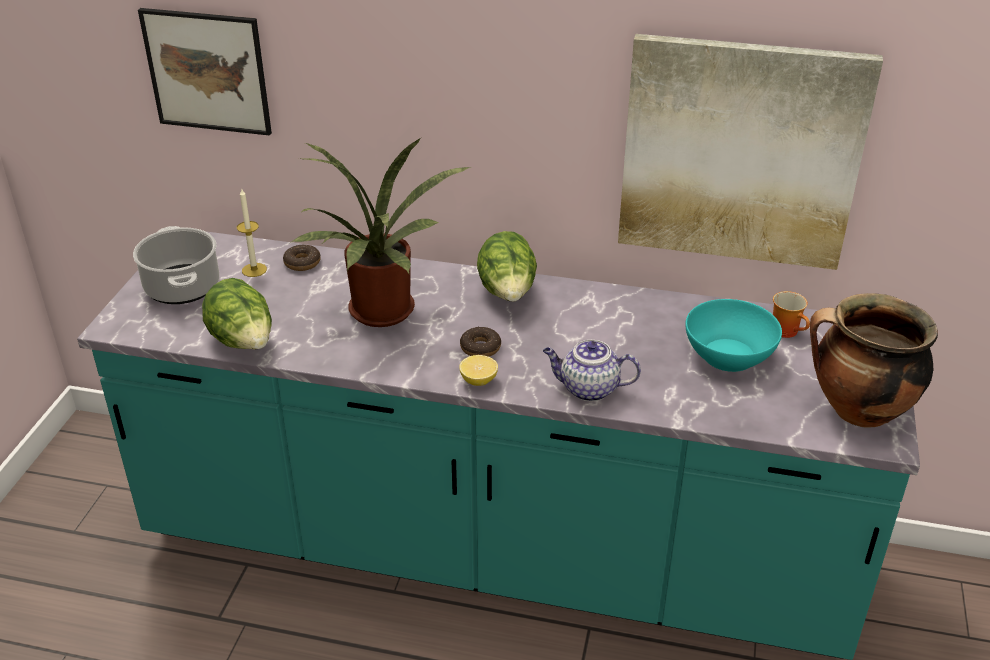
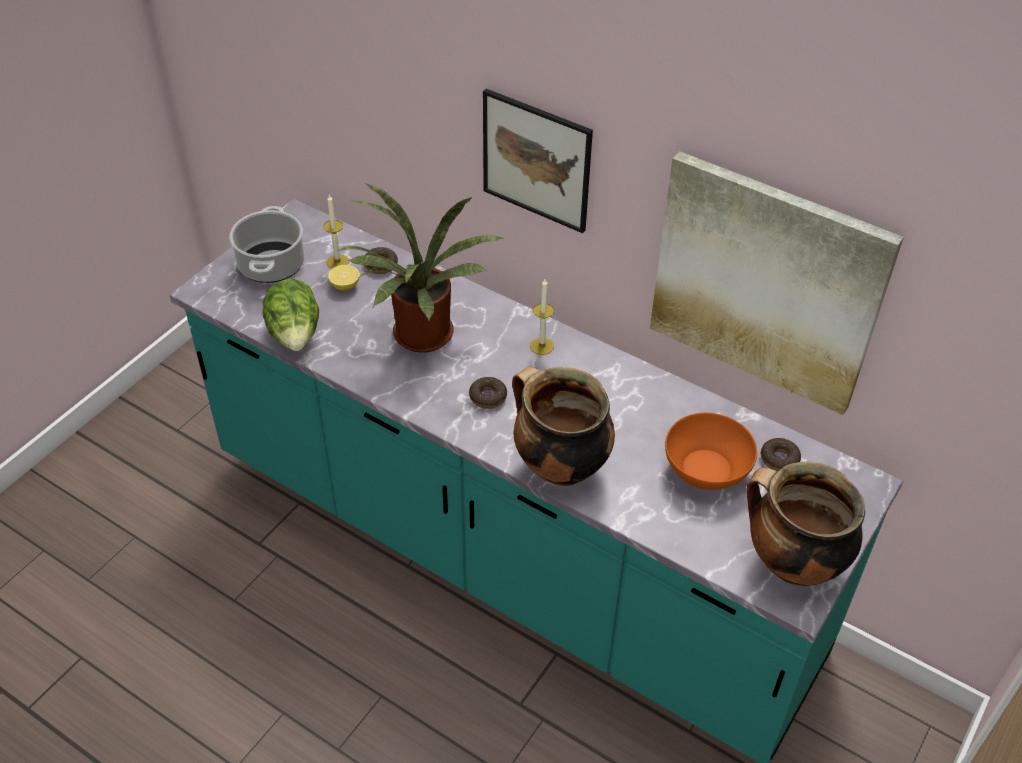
camera: 20 degrees right, 10 degrees up
picture [138,8,272,135] -> picture moved to [483,89,593,233]
lemon [459,355,498,386] -> lemon moved to [328,265,360,290]
lettuce [477,231,537,302] -> candle [530,279,554,355]
teapot [543,340,641,402] -> cooking pot [512,367,615,486]
turquoise bowl [685,299,782,372] -> orange bowl [665,413,757,490]
mug [773,291,810,338] -> donut [761,438,801,471]

